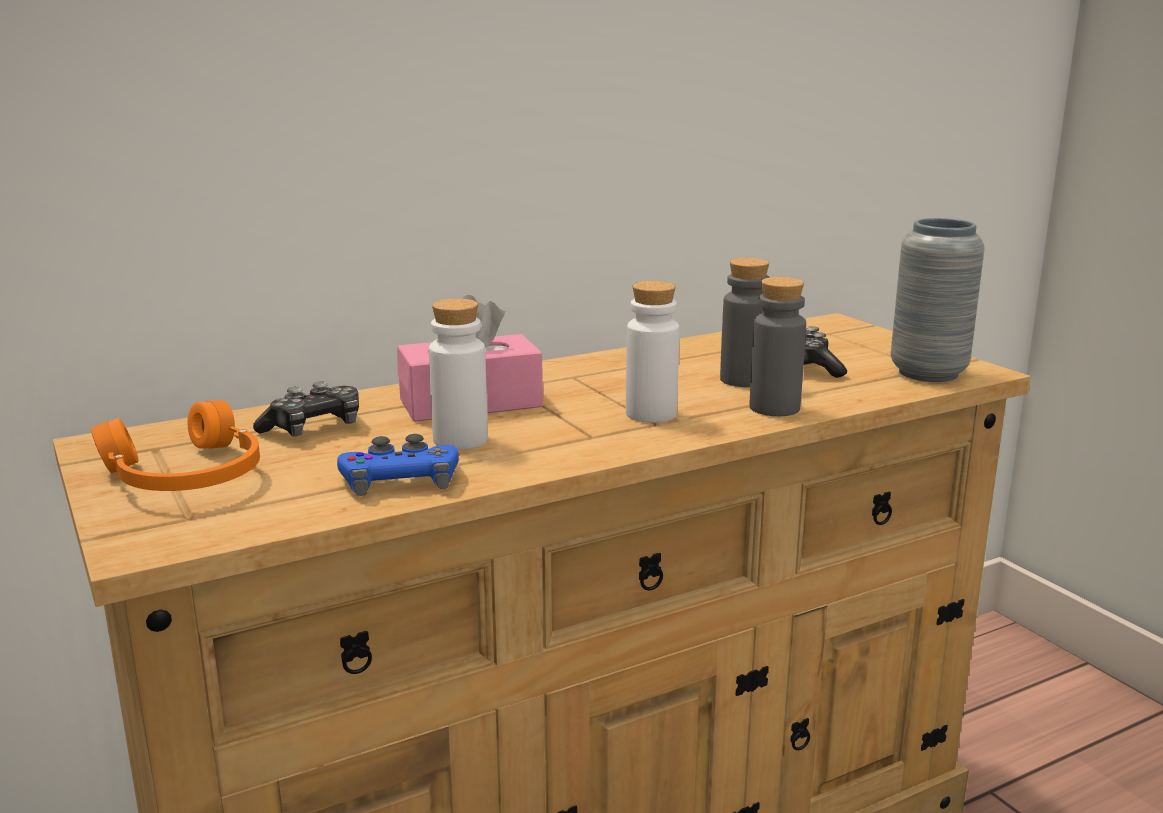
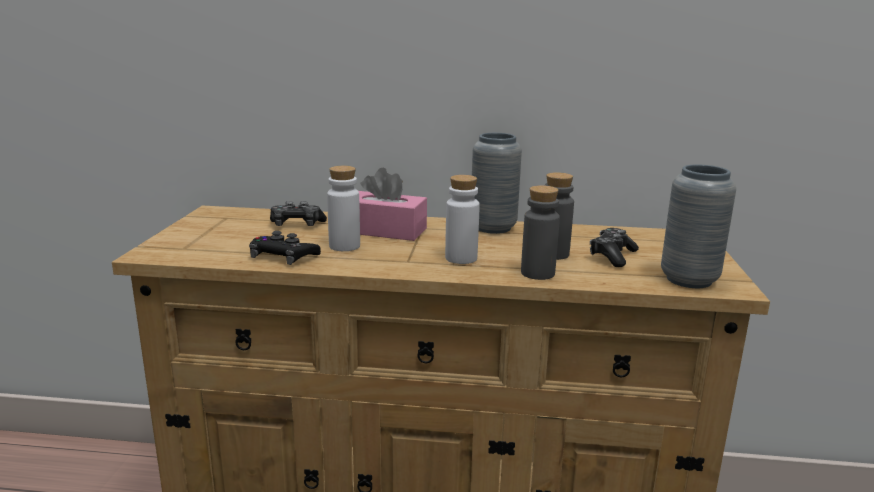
camera: 35 degrees right, 0 degrees up
orange headphones [91,400,260,491] -> none
blue game controller [337,434,459,496] -> black game controller [249,231,321,265]
none -> grey vase [472,133,522,234]

